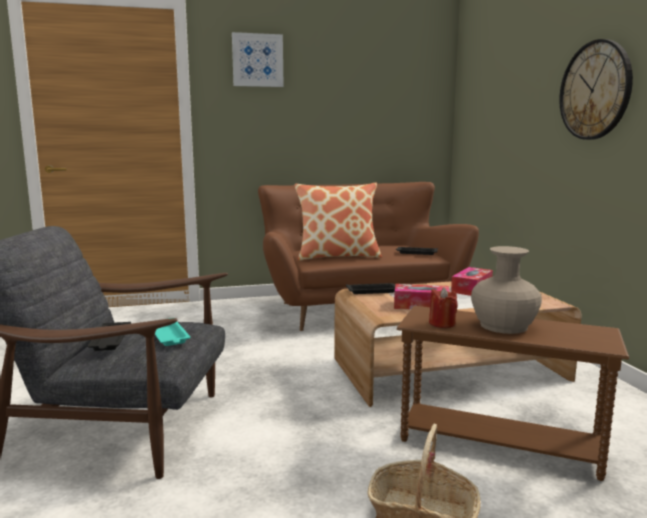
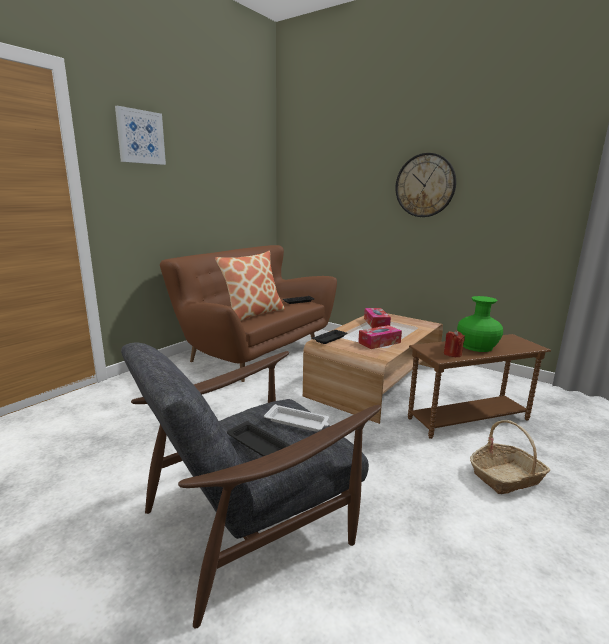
camera: 40 degrees left, 5 degrees up
turquoise tray [155,318,190,346] -> white tray [264,404,329,432]
beige vase [471,246,542,334] -> green vase [457,296,503,352]

